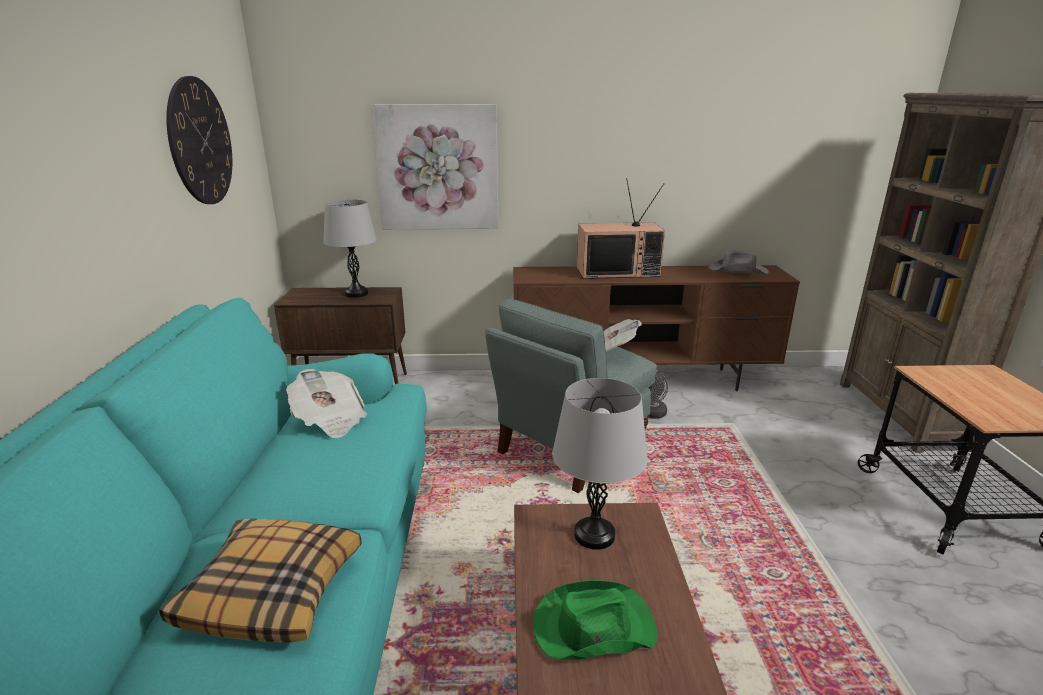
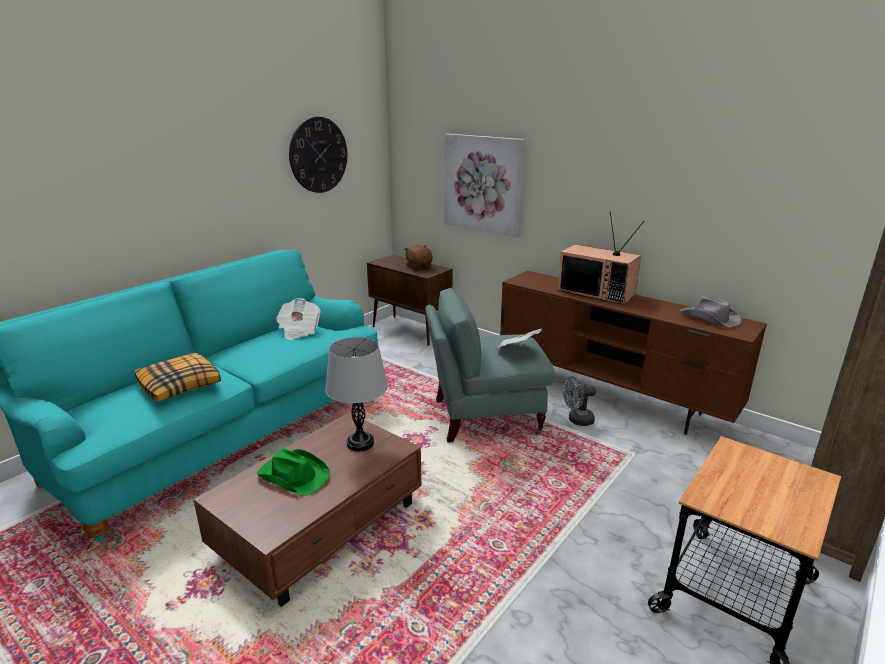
camera: 40 degrees right, 0 degrees up
grey table lamp [323,199,377,298] -> brown plush toy [404,245,433,270]

